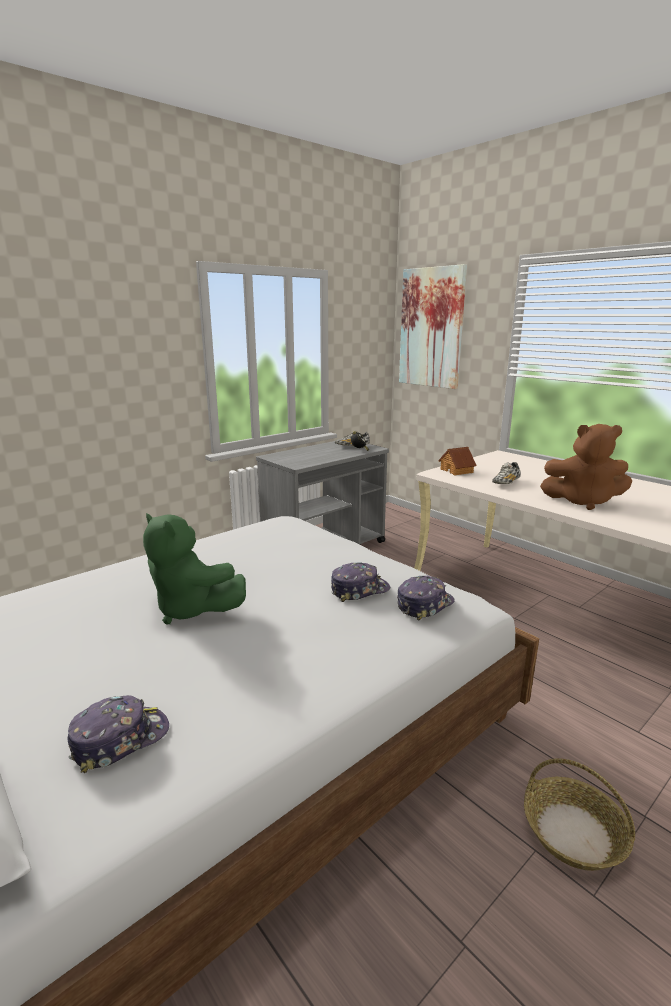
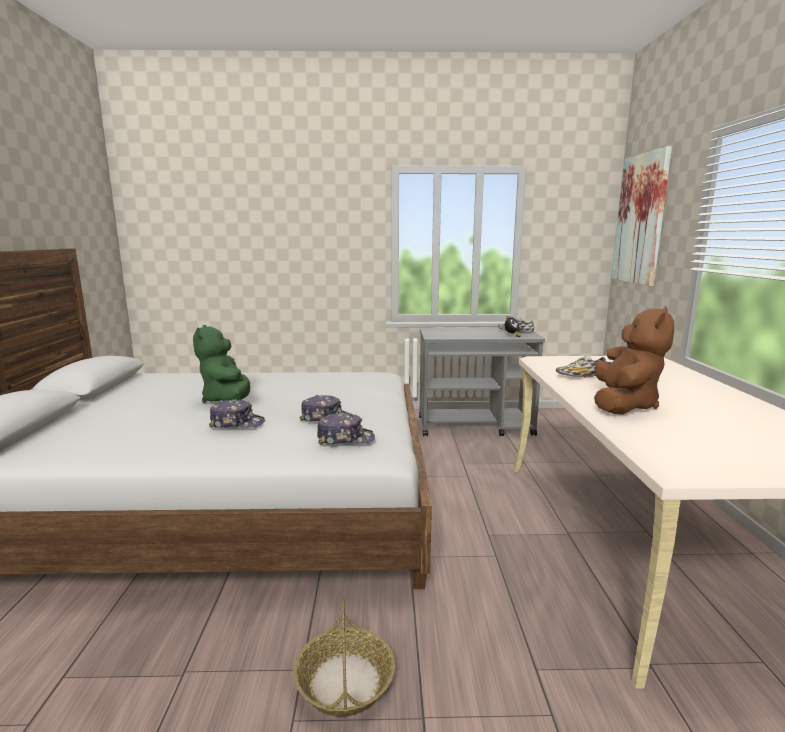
camera: 40 degrees right, 5 degrees down
cap [68,695,169,773] -> cap moved to [209,400,265,428]
toy house [438,447,477,476] -> none
brown plush toy [540,424,632,510] -> brown plush toy turned 120 degrees counterclockwise [594,306,674,415]

